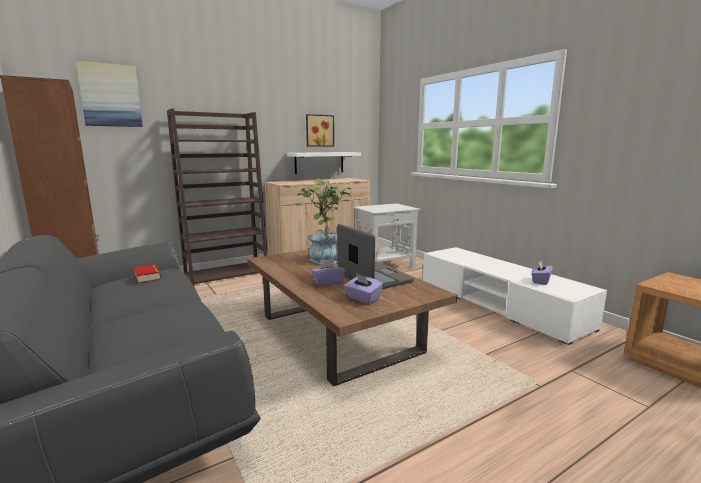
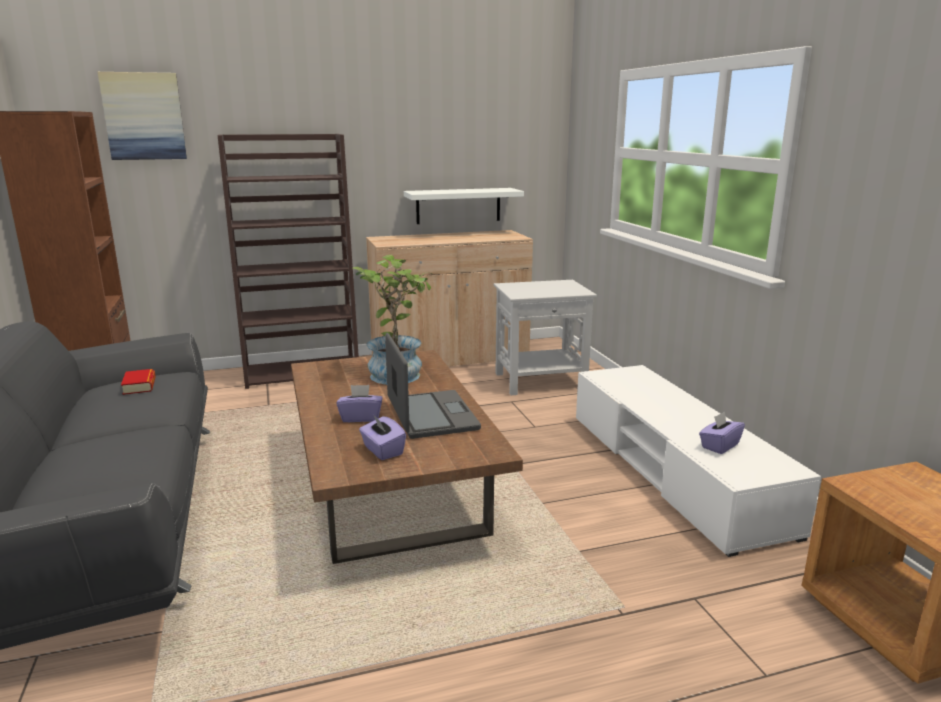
camera: 15 degrees right, 5 degrees up
picture [306,114,334,146] -> none

